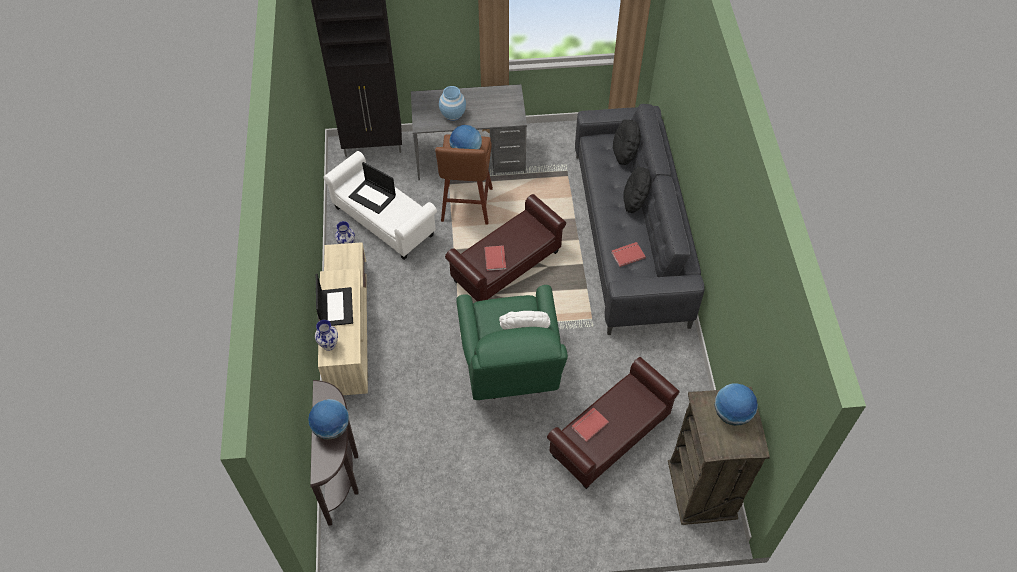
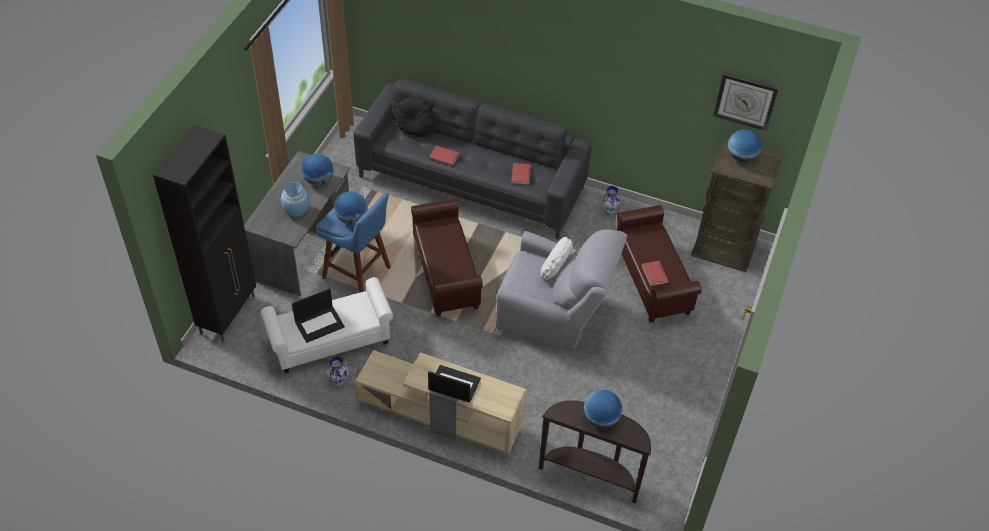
camera: 65 degrees left, 5 degrees down
vase [315,320,338,351] -> vase moved to [602,186,620,214]
brown stool [435,134,493,224] -> blue stool [316,193,391,293]
green armchair [456,285,568,400] -> grey armchair [496,229,627,349]
red book [484,246,506,271] -> red book moved to [429,146,460,166]
black pillow [623,166,651,213] -> none
none -> globe [301,153,334,186]
none -> wall clock [713,73,779,131]

